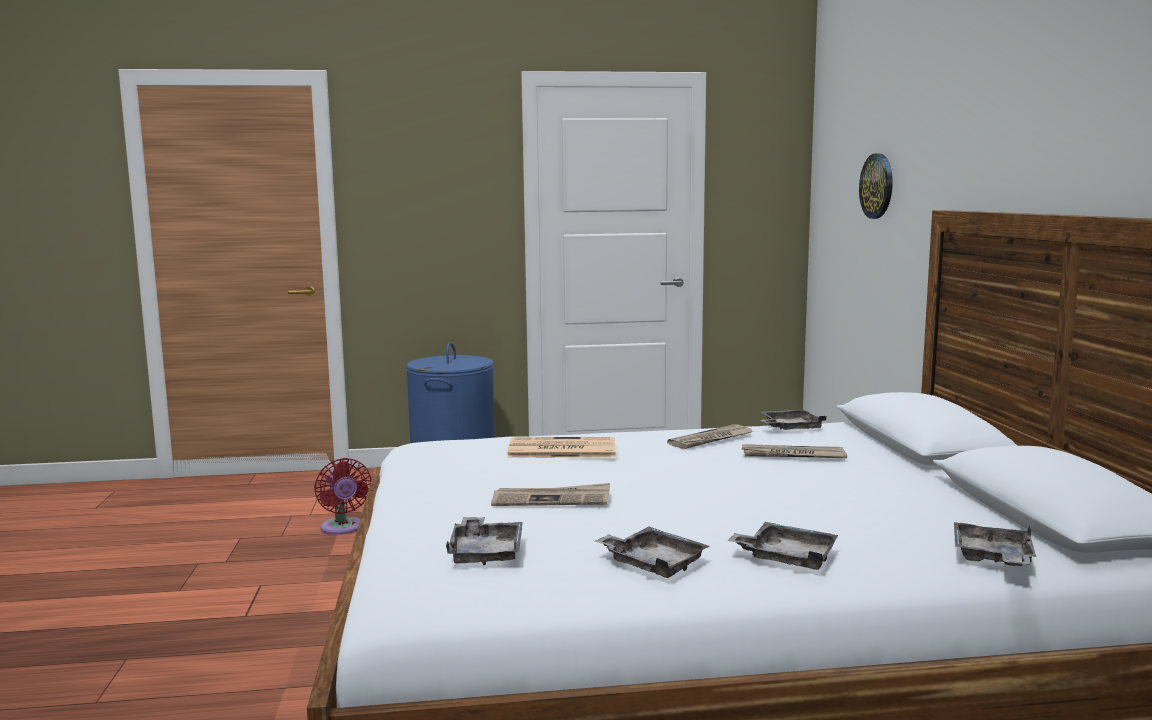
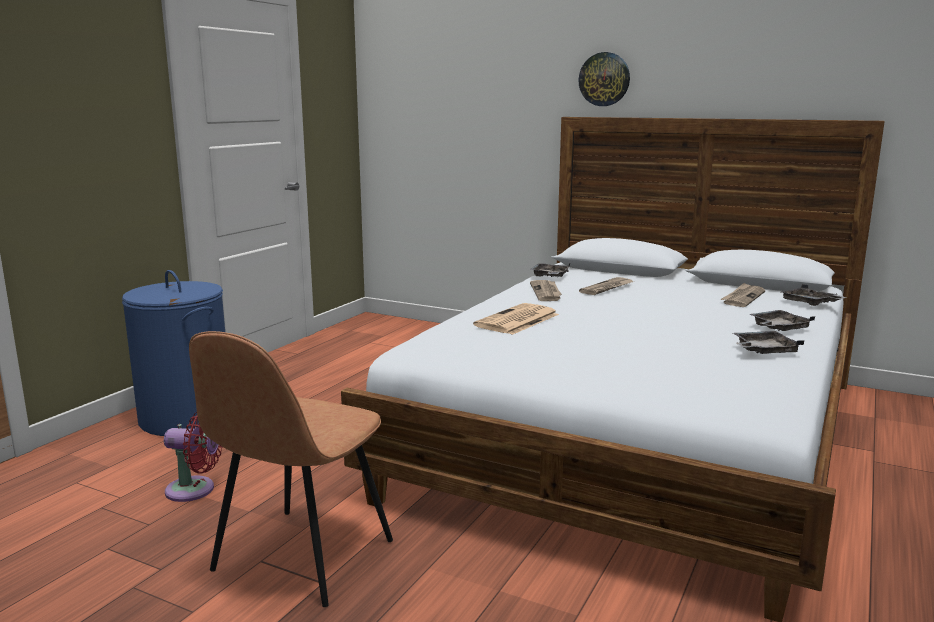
camera: 55 degrees left, 5 degrees up
grey tray [446,517,523,565] -> none
newspaper [491,483,610,506] -> newspaper moved to [720,283,765,307]
wall clock [859,153,893,219] -> wall clock moved to [579,52,630,106]
none -> brown chair [189,331,393,607]

